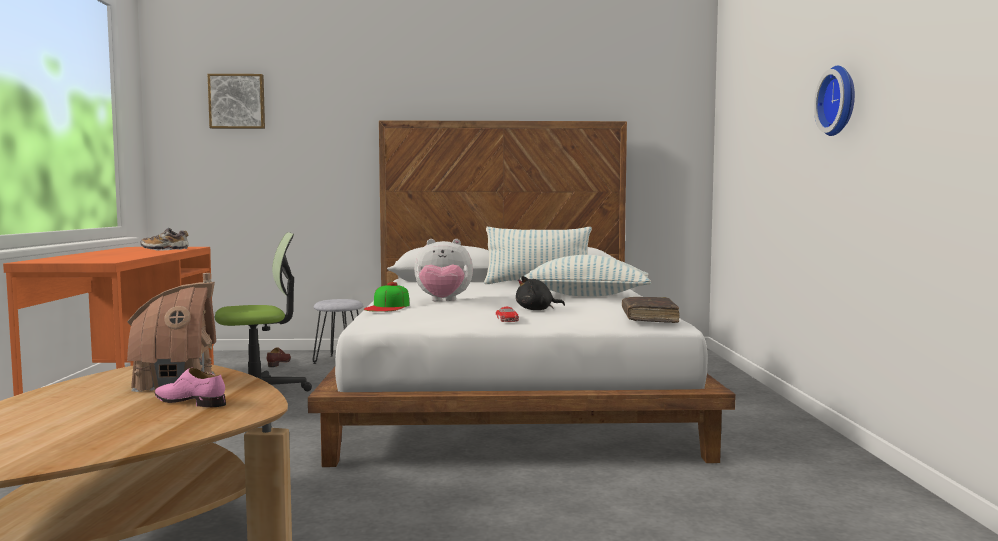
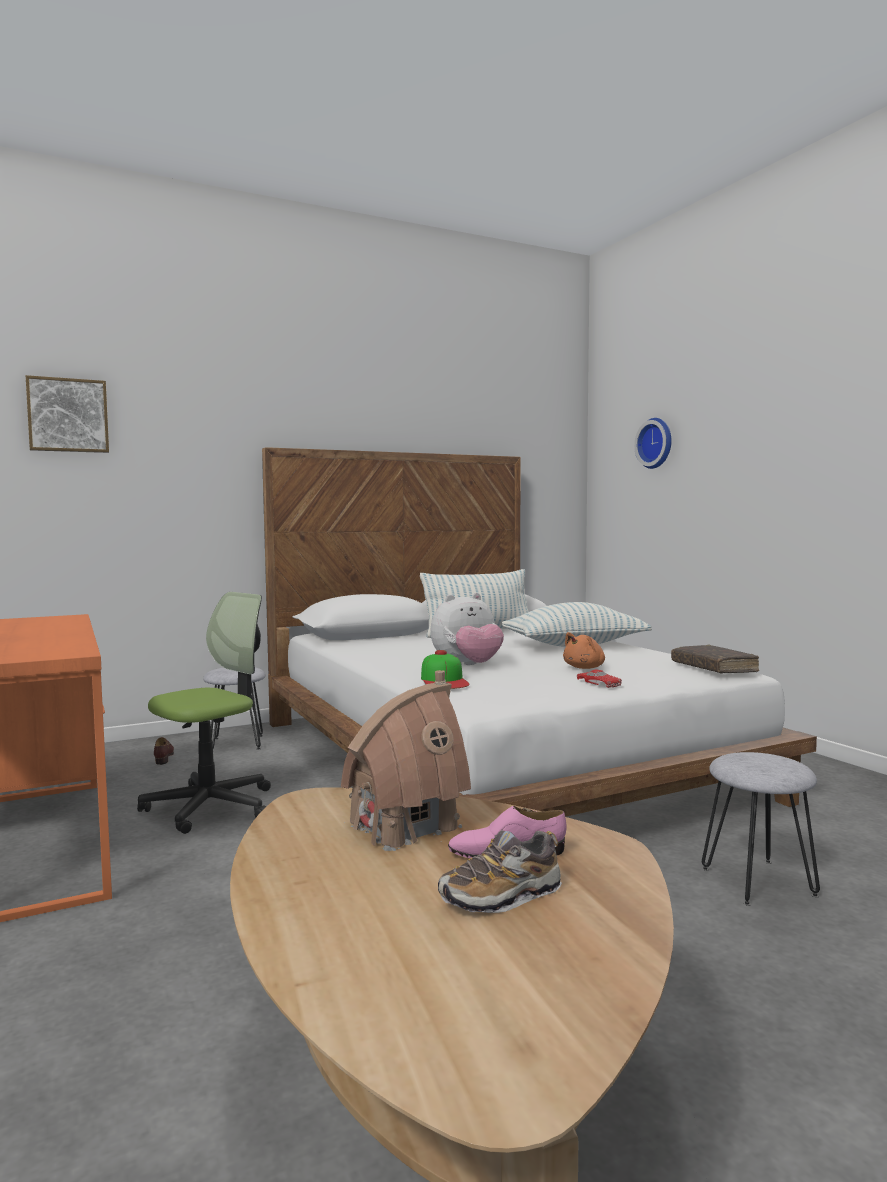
camera: 25 degrees left, 0 degrees up
shoe [141,228,189,250] -> shoe moved to [438,830,562,913]
black plush toy [516,276,565,310] -> orange plush toy [563,632,605,669]
wall clock [814,66,855,136] -> wall clock moved to [634,418,672,469]
none -> grey stool [702,752,820,906]

